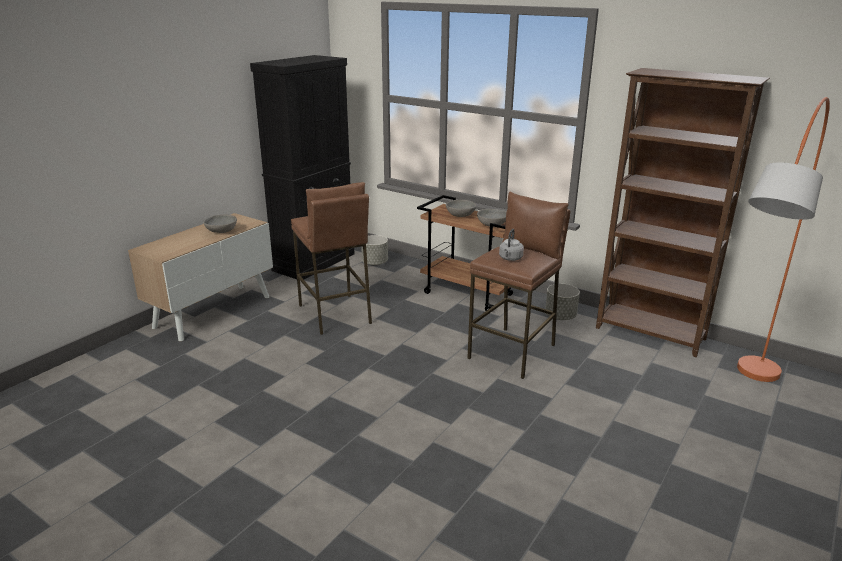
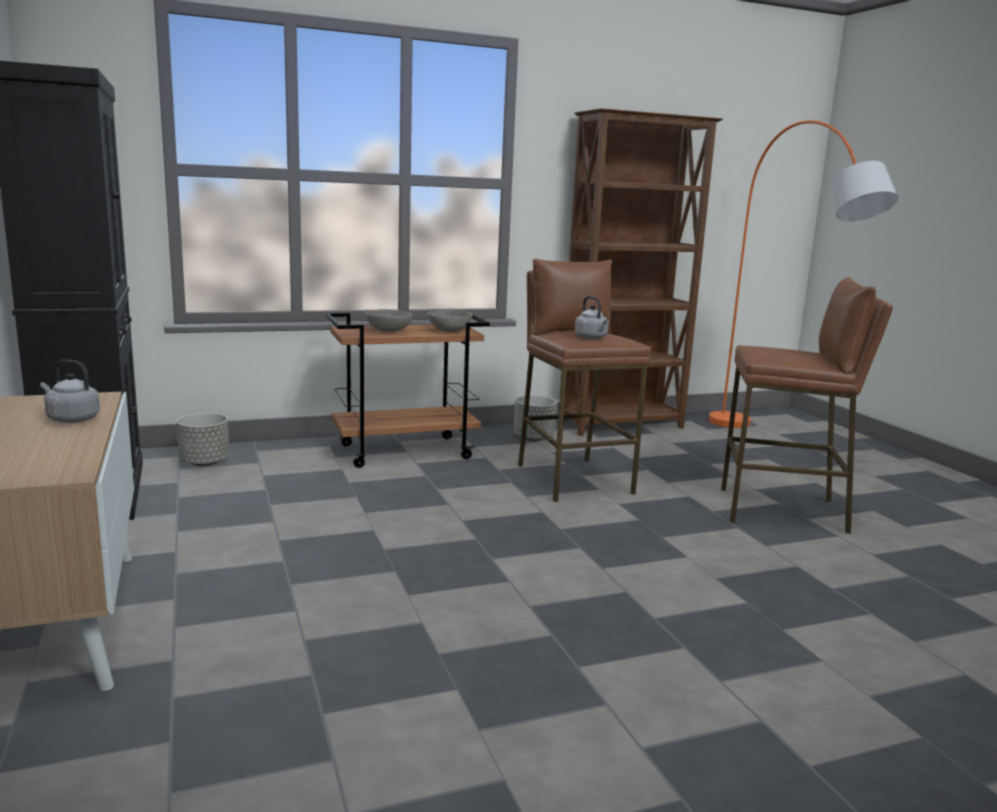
camera: 55 degrees left, 10 degrees down
grey bowl [204,215,237,233] -> grey kettle [40,360,100,423]
brown stool [291,182,372,335] -> brown stool moved to [721,277,893,534]

